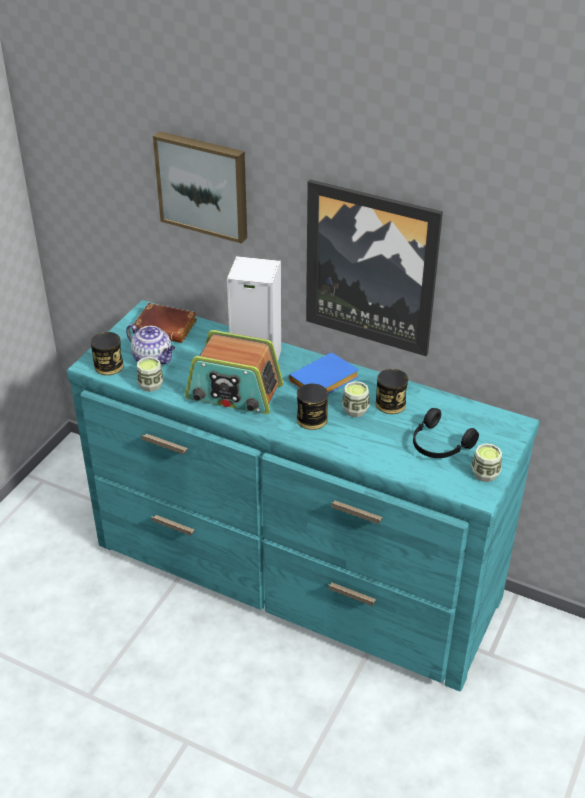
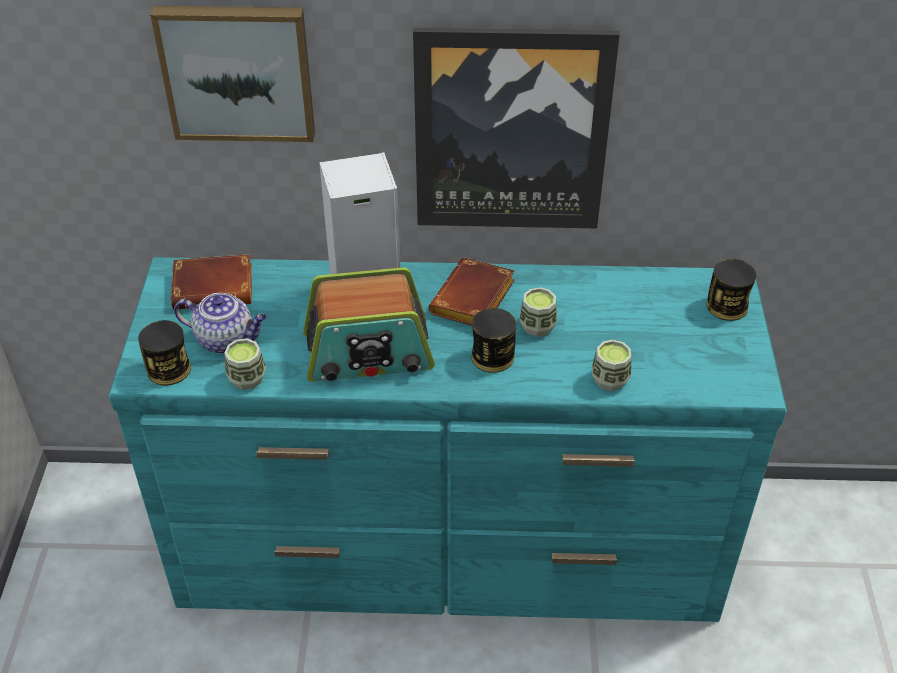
camera: 25 degrees left, 5 degrees up
blue book [289,353,359,394] -> brown book [429,257,515,326]
can [376,369,408,414] -> can moved to [707,259,756,321]
black headphones [413,408,479,458] -> none
cup [471,443,502,482] -> cup moved to [592,340,631,391]

